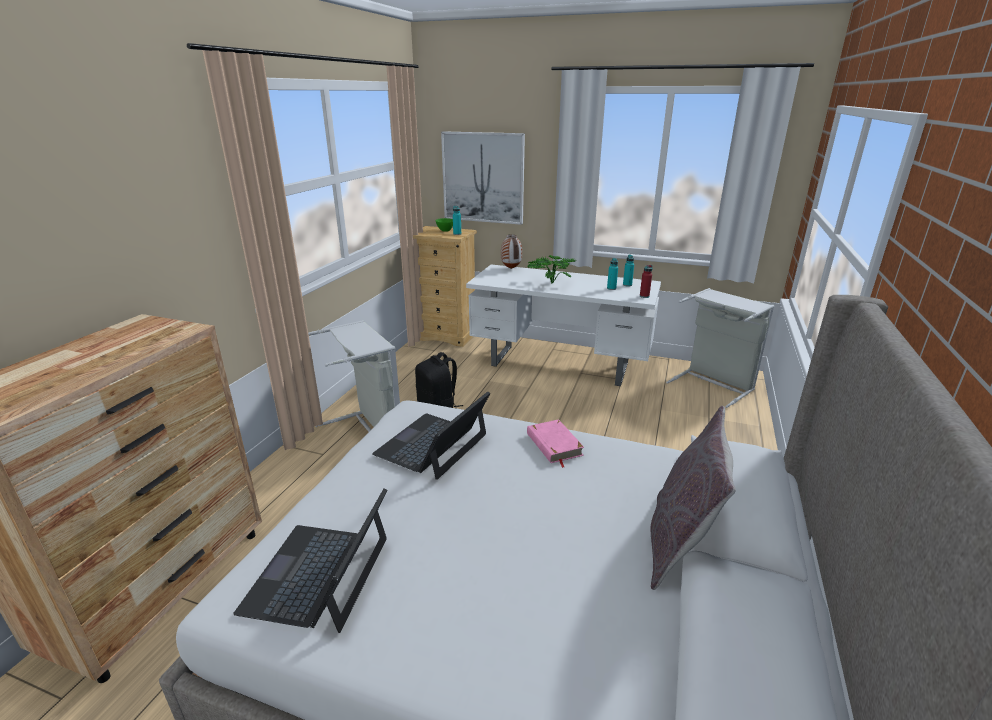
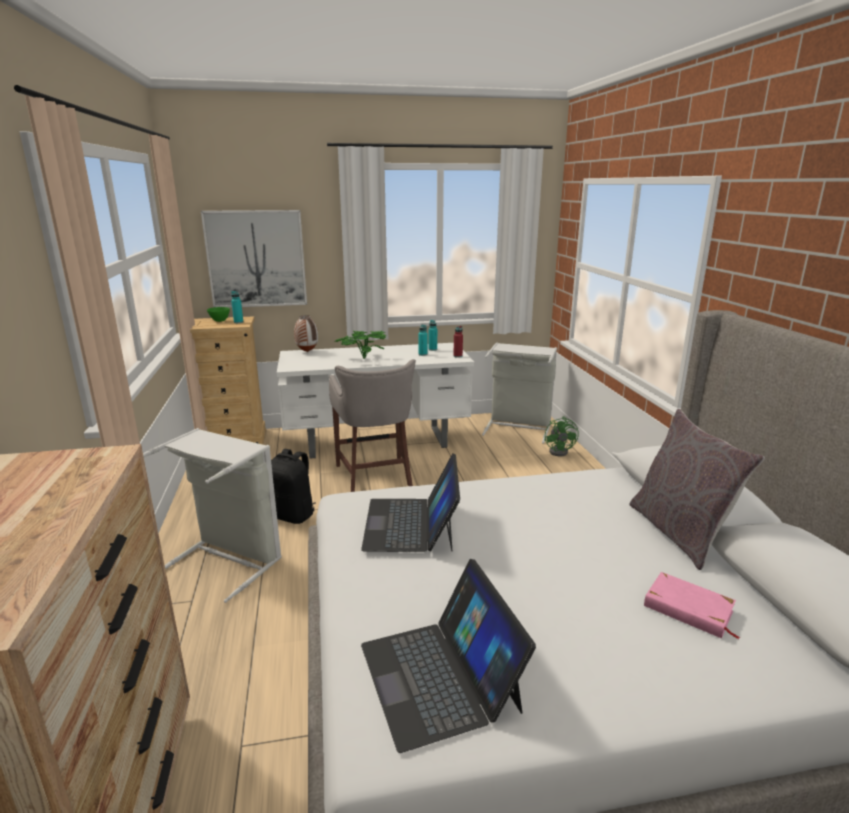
camera: 30 degrees left, 5 degrees down
pink book [527,419,584,468] -> pink book moved to [644,572,741,639]
none -> grey stool [329,359,416,492]
none -> green fan [545,417,579,456]

